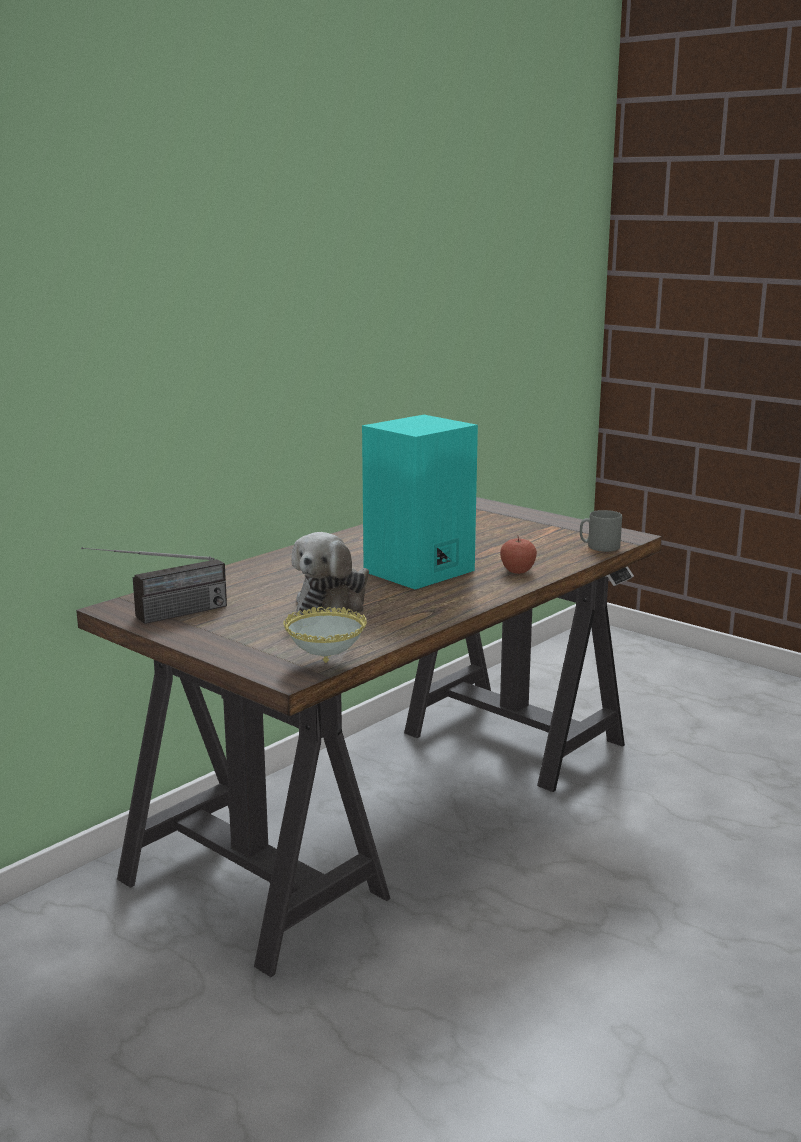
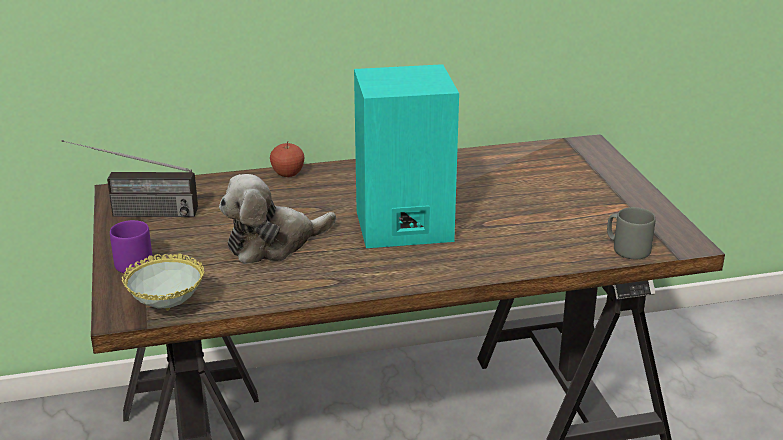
camera: 35 degrees right, 10 degrees up
apple [500,536,537,574] -> apple moved to [270,142,304,177]
none -> purple mug [110,220,152,274]

